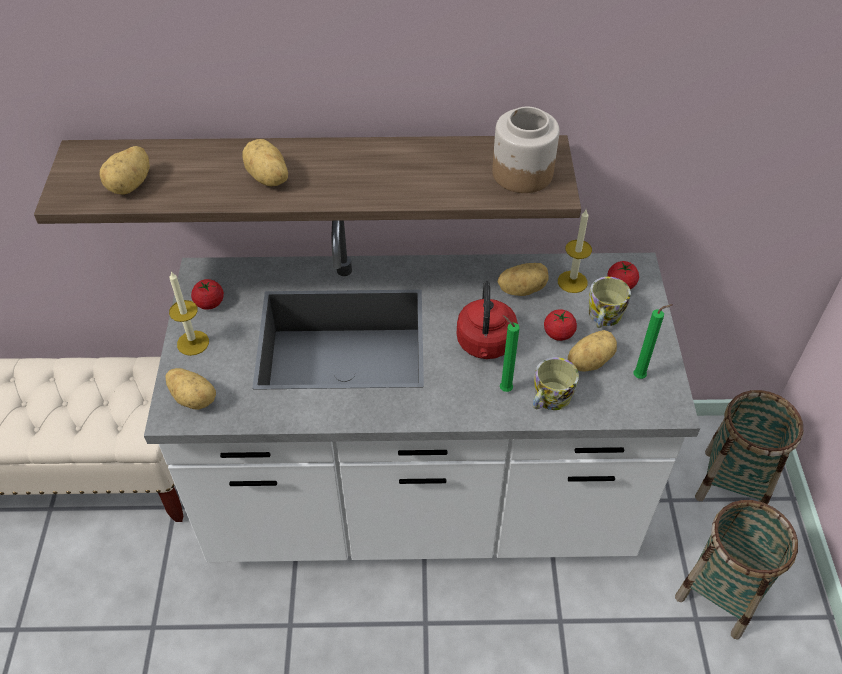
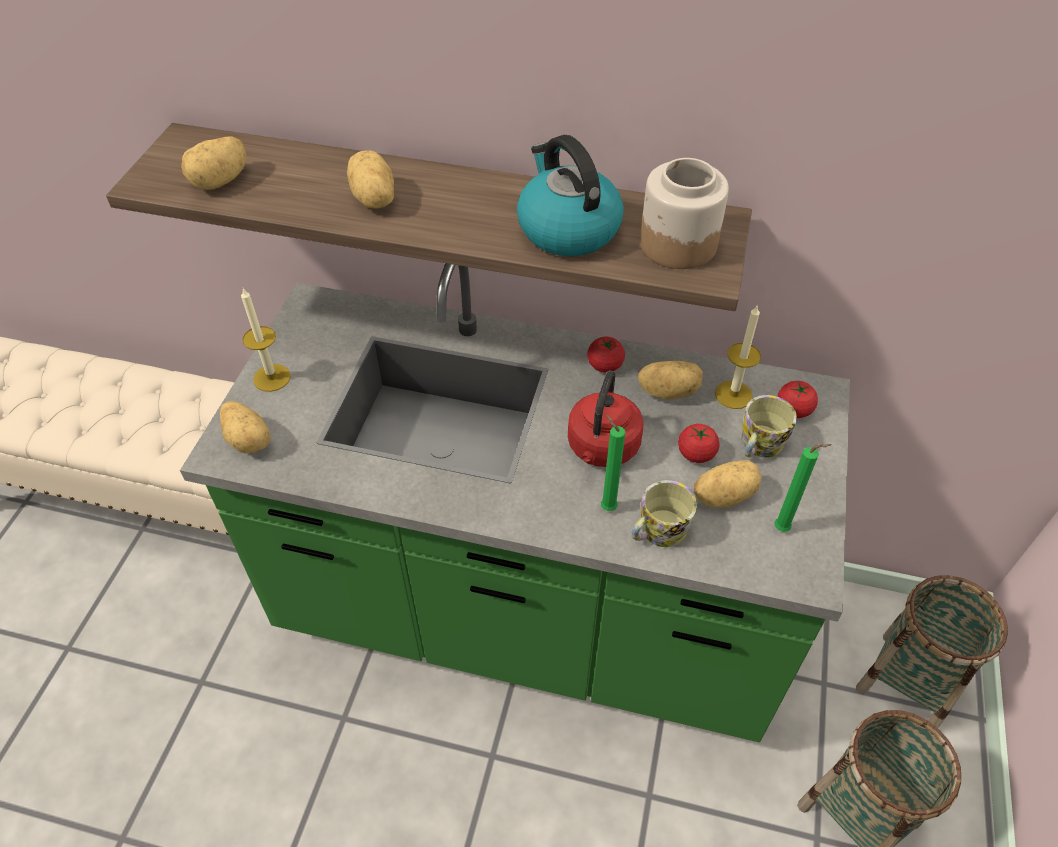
camera: 15 degrees right, 0 degrees up
white counter [144,221,700,562] -> green counter [180,263,850,742]
tomato [191,279,224,310] -> tomato moved to [587,337,625,373]
none -> kettle [517,135,624,256]

